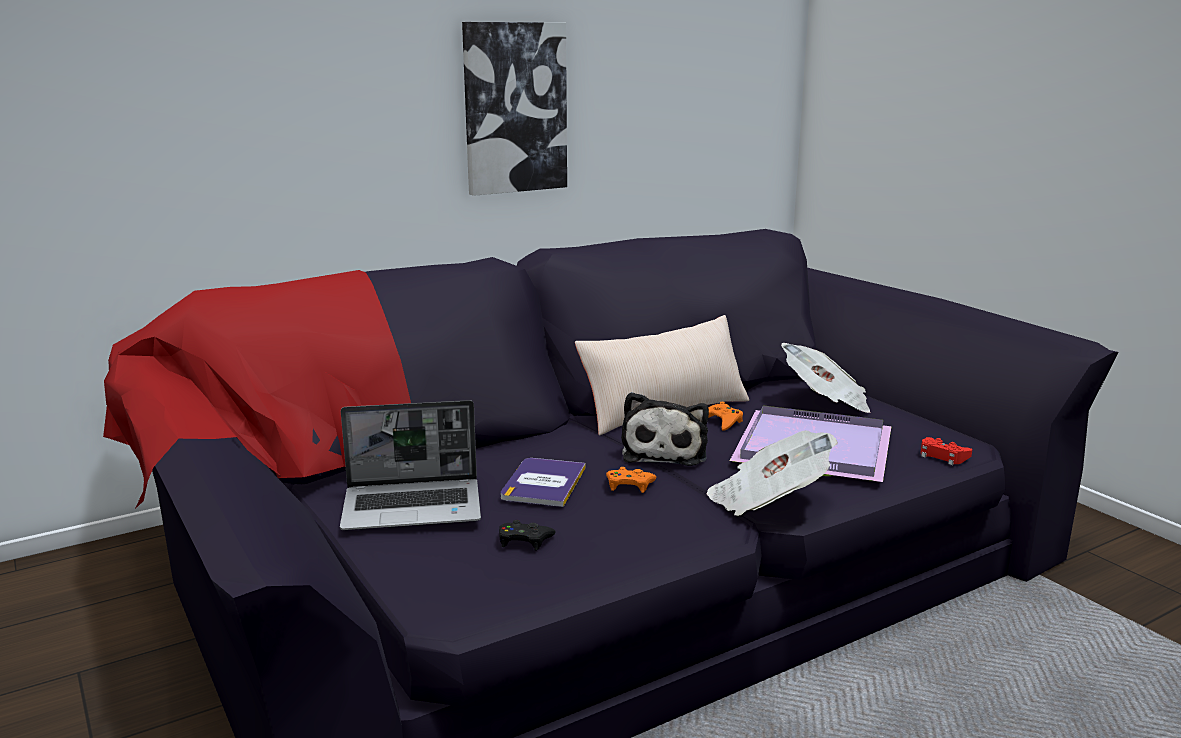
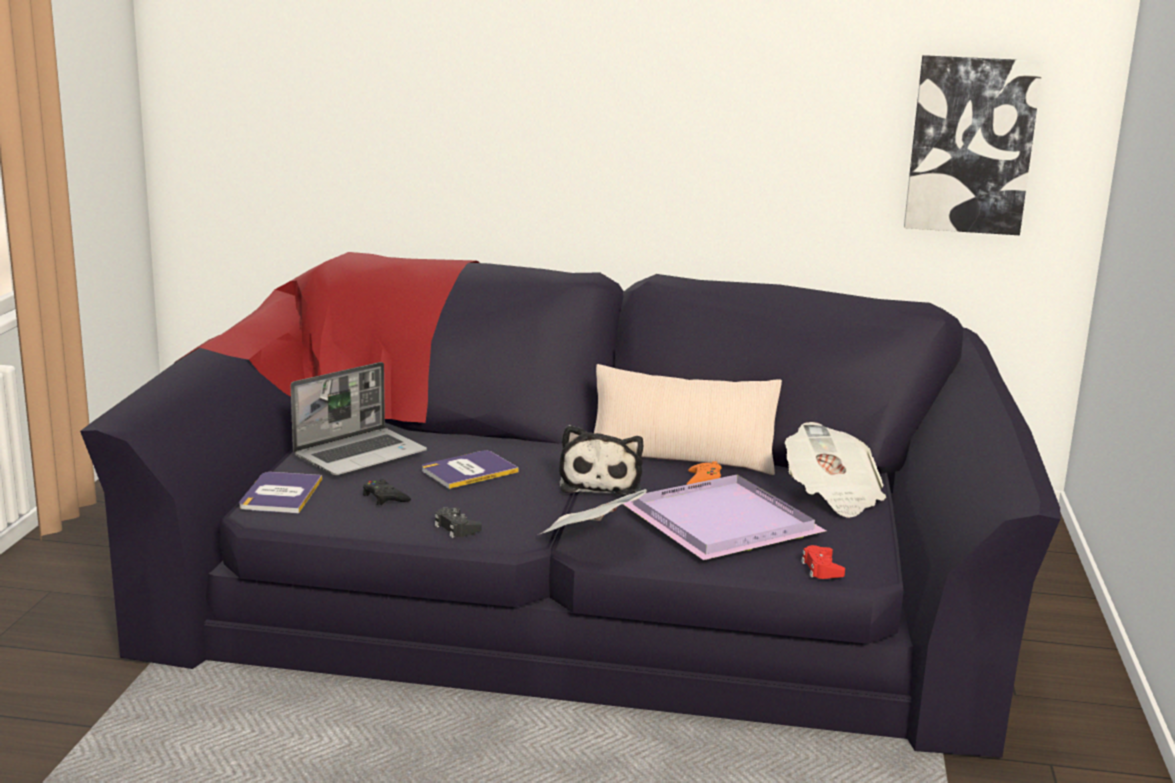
camera: 40 degrees right, 0 degrees up
laptop [340,400,481,530] -> laptop turned 75 degrees counterclockwise [291,362,427,476]
picture [462,22,567,196] -> picture moved to [904,55,1043,235]
orange game controller [606,467,656,493] -> none
plush toy [621,392,709,466] -> plush toy turned 45 degrees counterclockwise [559,425,643,496]
none -> book [239,472,322,513]
none -> black game controller [435,507,482,538]

